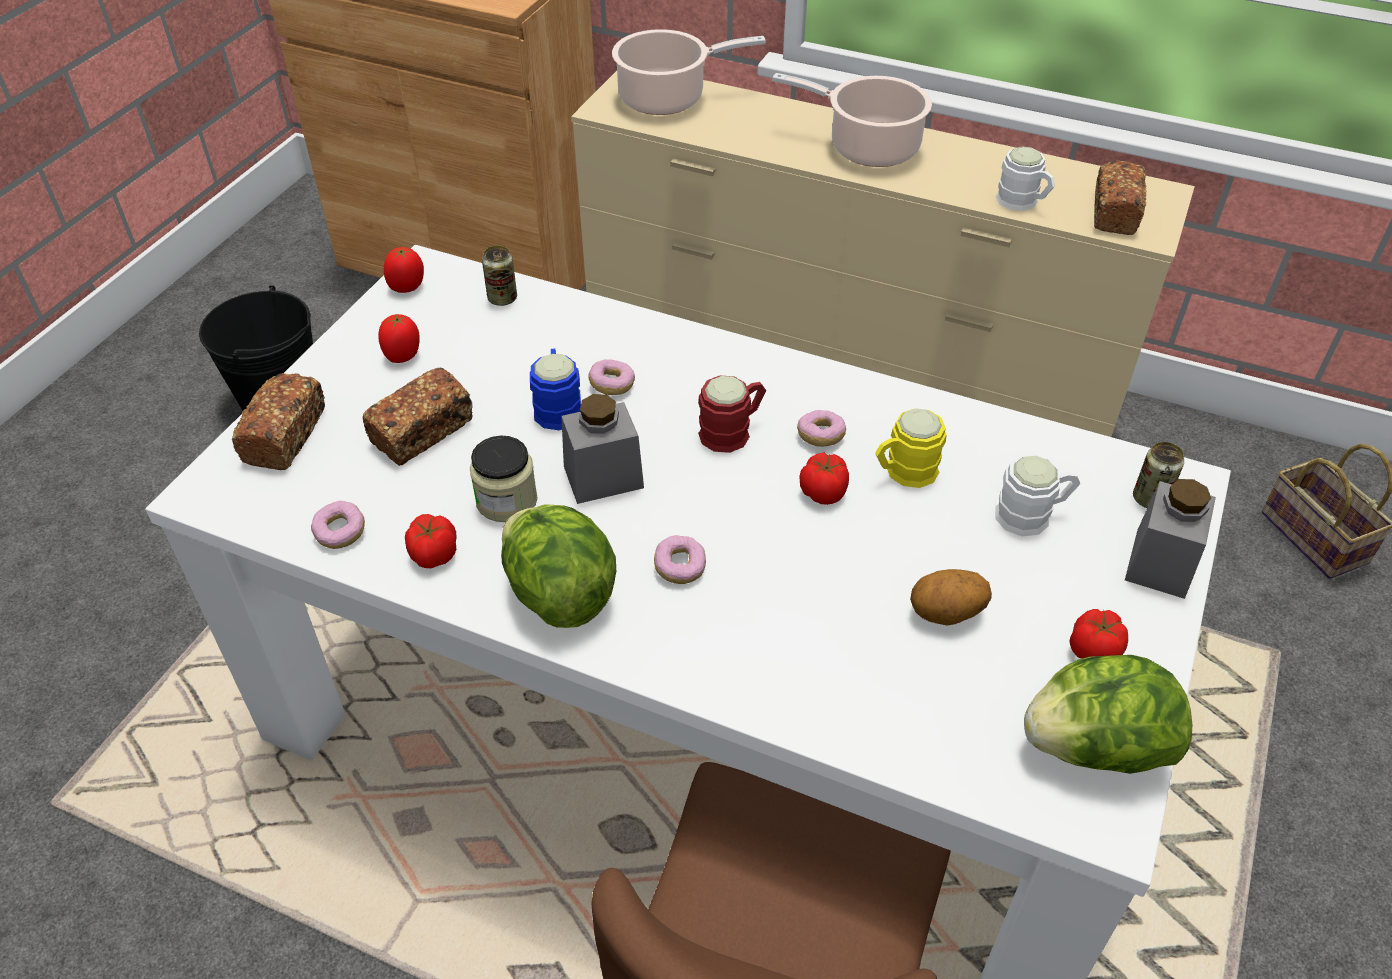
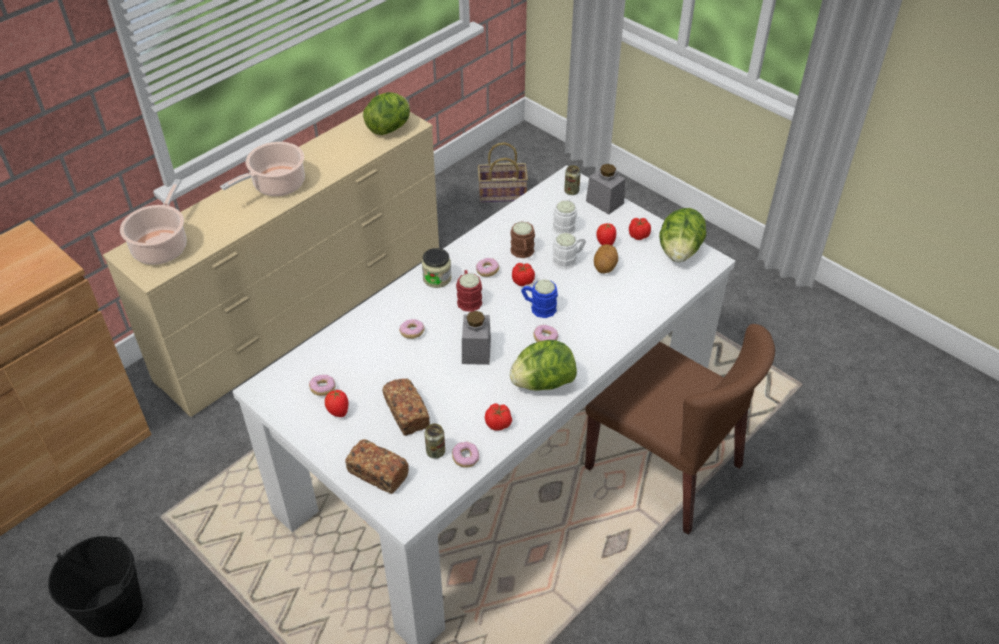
camera: 70 degrees left, 0 degrees up
tomato [384,247,424,293] -> tomato moved to [596,223,616,245]
jar [470,436,538,522] -> jar moved to [422,248,452,288]
can [482,245,517,306] -> can moved to [425,424,445,459]
blue mug [530,349,581,430] -> blue mug moved to [521,279,558,318]
yellow mug [875,408,947,488] -> brown mug [510,221,535,258]
white mug [995,147,1055,211] -> white mug moved to [552,233,586,270]
bread [1094,160,1146,235] -> lettuce [363,92,410,135]
none -> donut [309,375,336,396]

